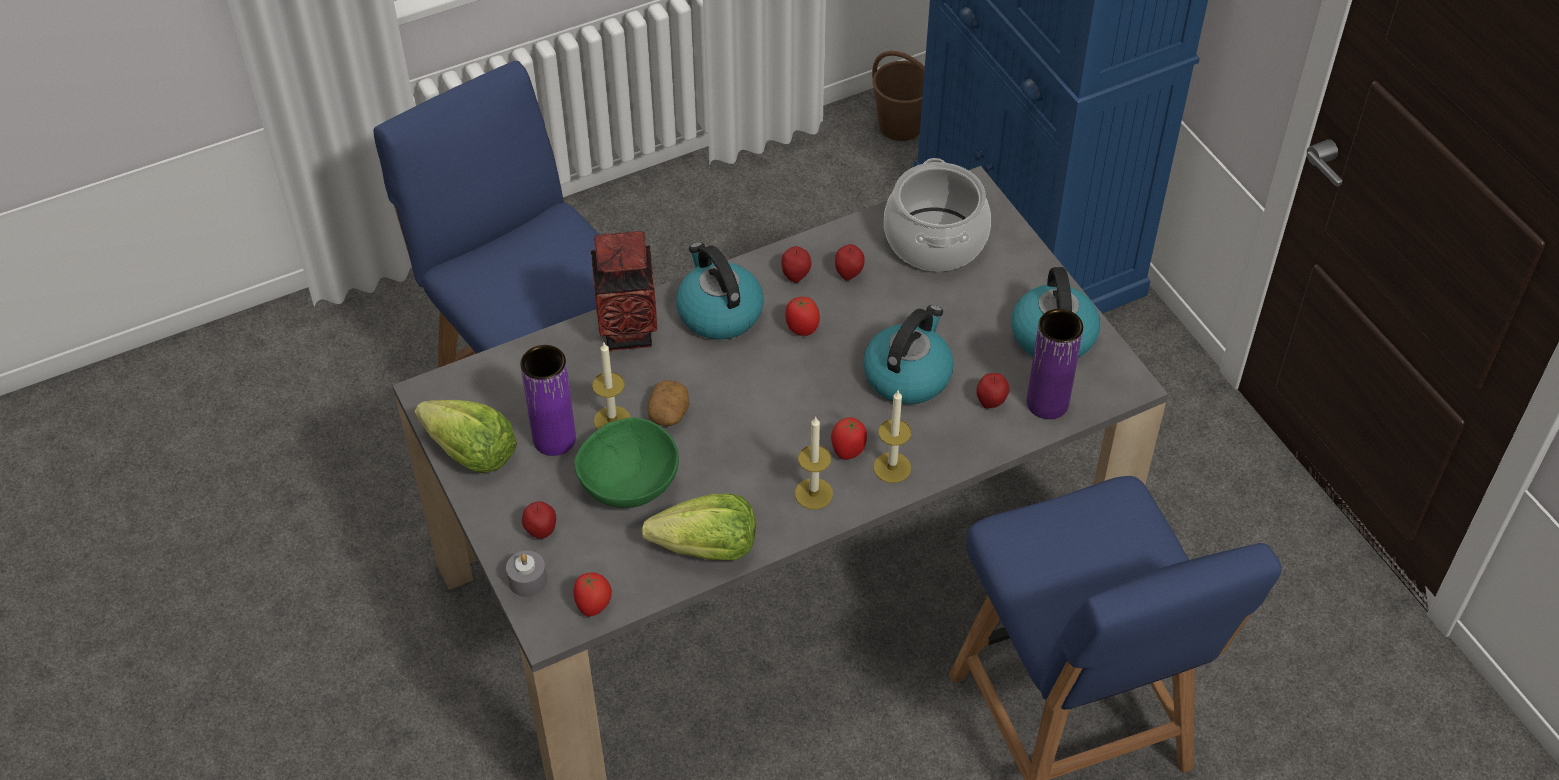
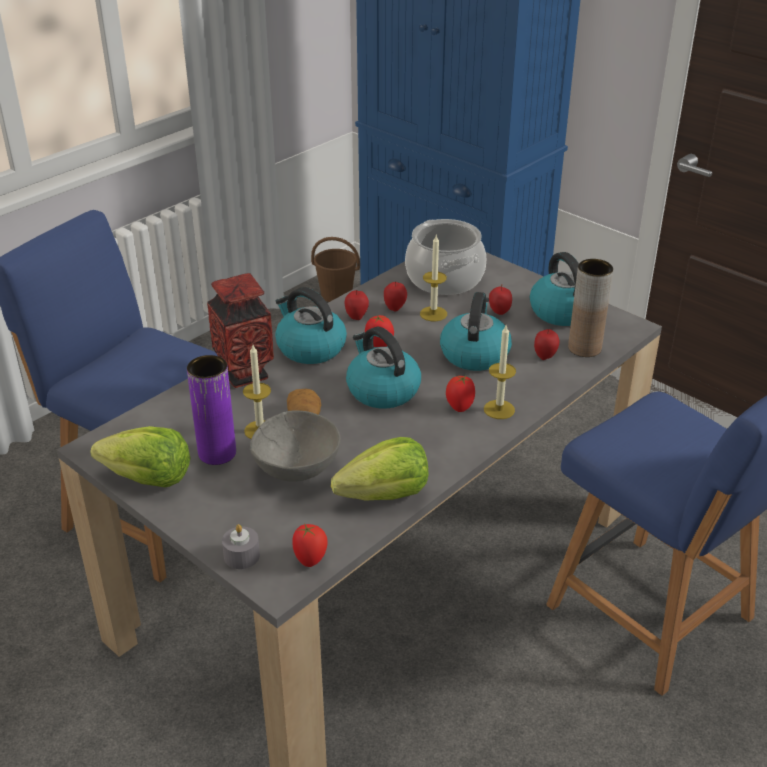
camera: 20 degrees left, 15 degrees down
apple [522,501,556,539] -> apple moved to [489,284,512,315]
green bowl [574,417,679,508] -> grey bowl [250,410,341,482]
candle [795,417,833,509] -> candle moved to [420,235,447,322]
purple vase [1027,309,1083,419] -> brown vase [568,259,613,357]
none -> kettle [346,327,421,409]

